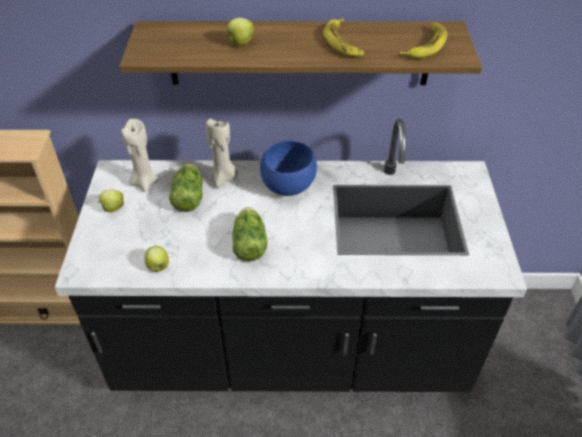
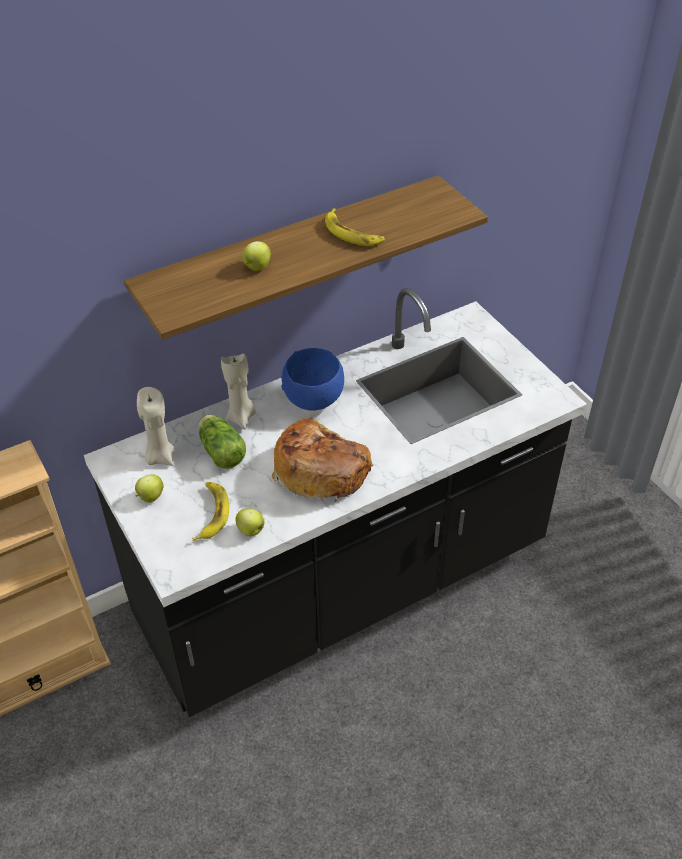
camera: 30 degrees left, 0 degrees up
lettuce [232,207,267,261] -> bread [272,418,373,501]
banana [400,22,447,58] -> banana moved to [192,482,229,541]

